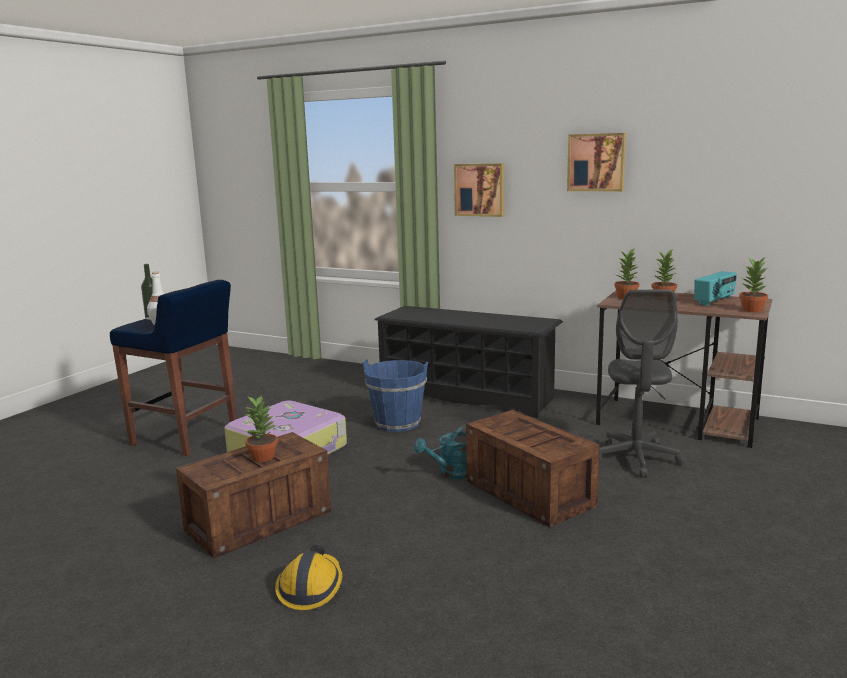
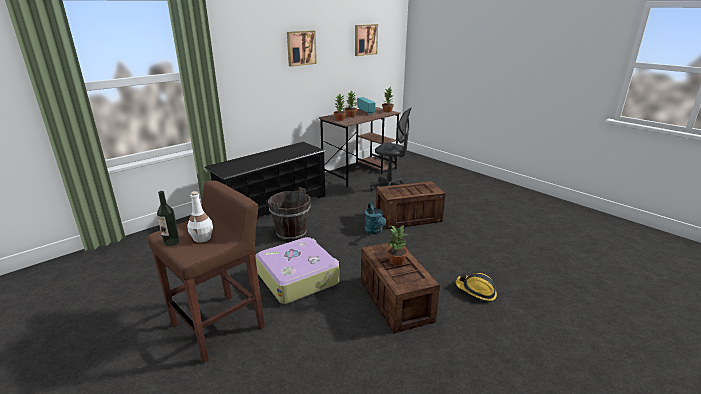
camera: 70 degrees left, 10 degrees up
blue stool [110,280,237,456] -> brown stool [148,181,265,363]
blue bucket [363,359,428,432] -> brown bucket [268,187,311,241]
picture [454,163,504,217] -> picture moved to [355,24,378,56]

